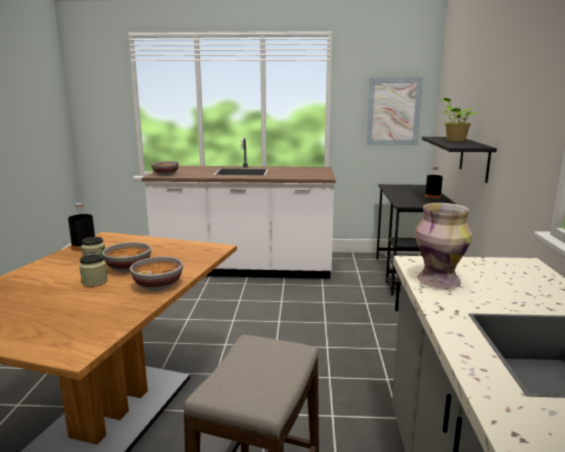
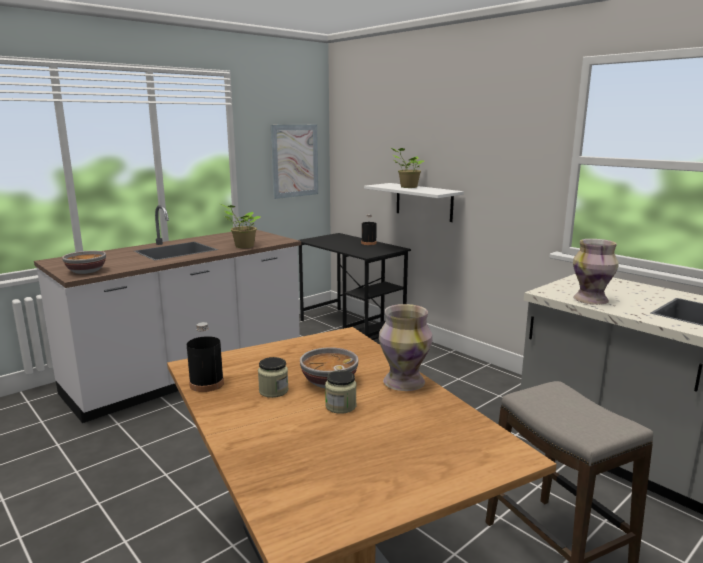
camera: 45 degrees left, 0 degrees up
bowl [130,257,183,291] -> vase [379,304,432,391]
black shelf [422,137,497,183] -> white shelf [364,183,464,222]
none -> potted plant [220,204,261,248]

